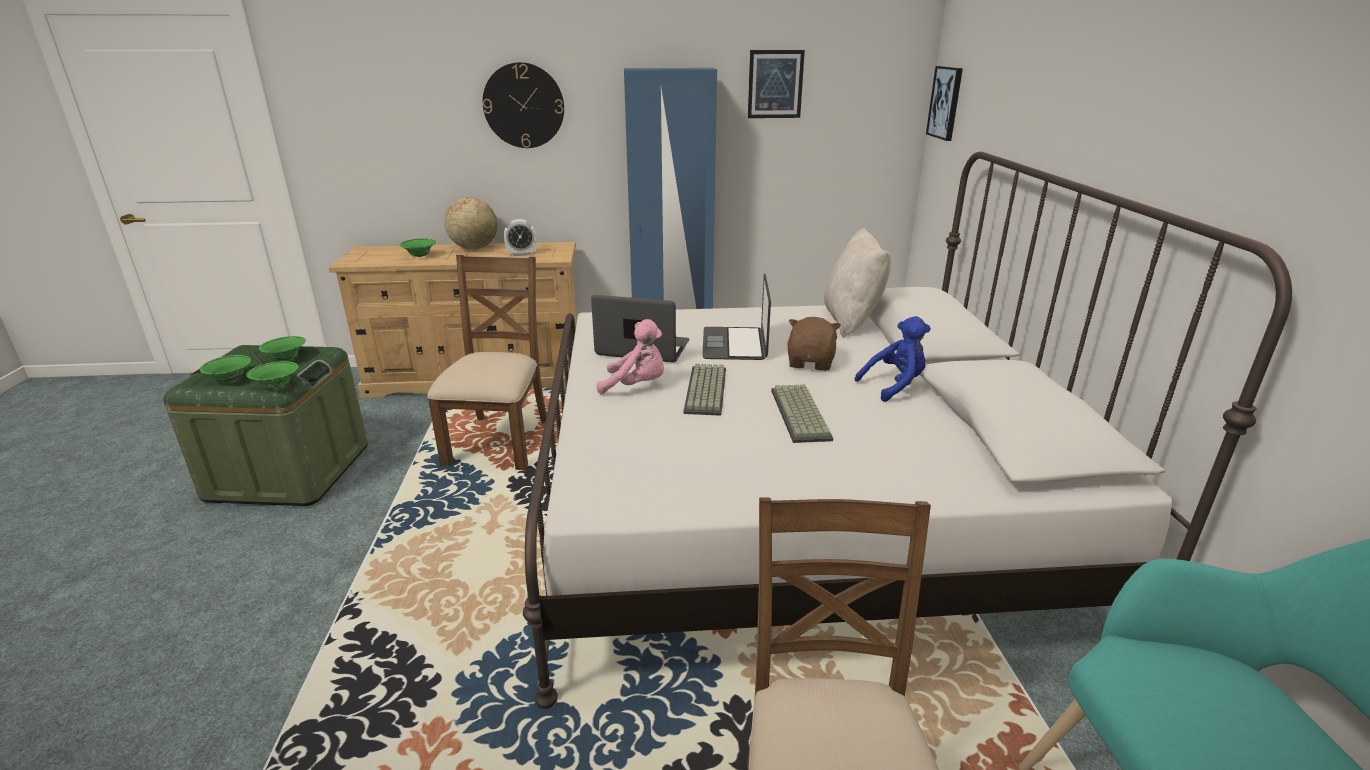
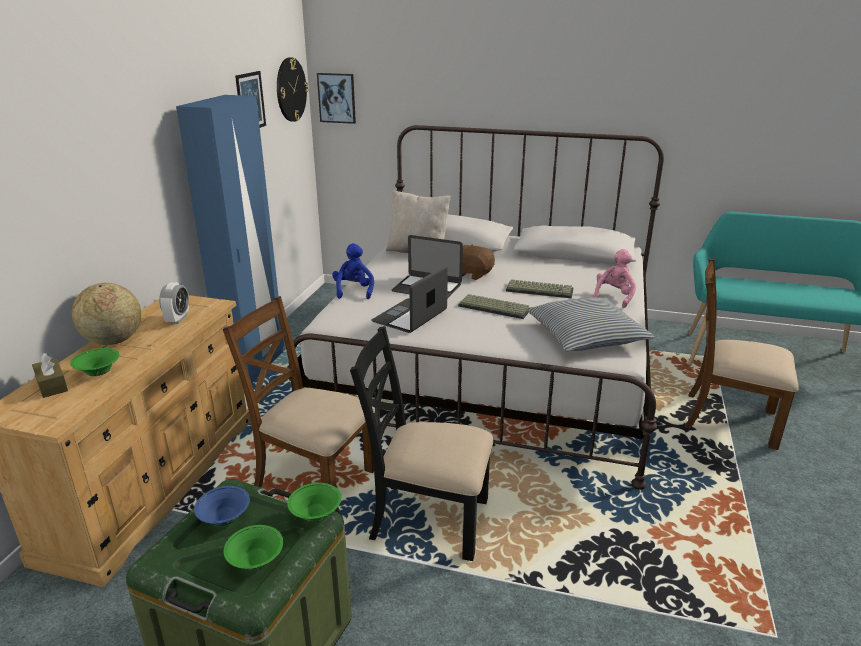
camera: 70 degrees left, 0 degrees up
green bowl [259,336,306,360] -> blue bowl [194,486,250,526]
wall clock [483,62,564,148] -> wall clock moved to [277,57,308,122]
pink plush toy [597,319,664,395] -> pink plush toy moved to [593,249,636,308]
blue plush toy [855,316,931,402] -> blue plush toy moved to [332,243,374,299]
none -> brown tissue box [32,353,68,398]
none -> black chair [350,326,494,561]
none -> pillow [526,297,655,351]

